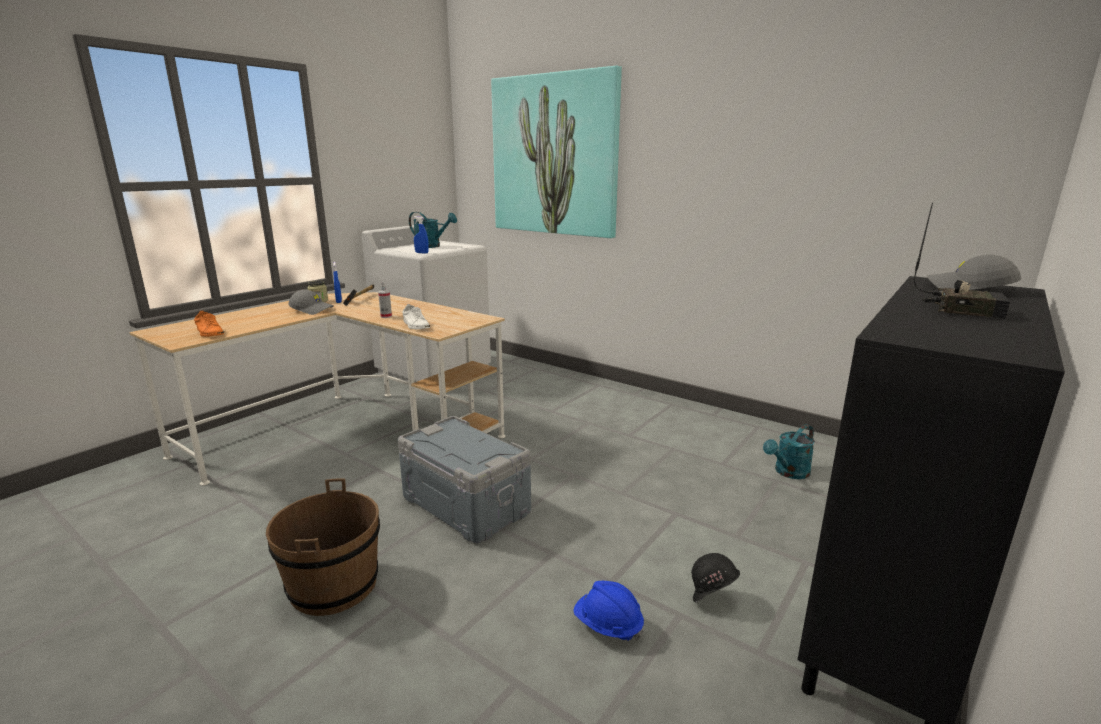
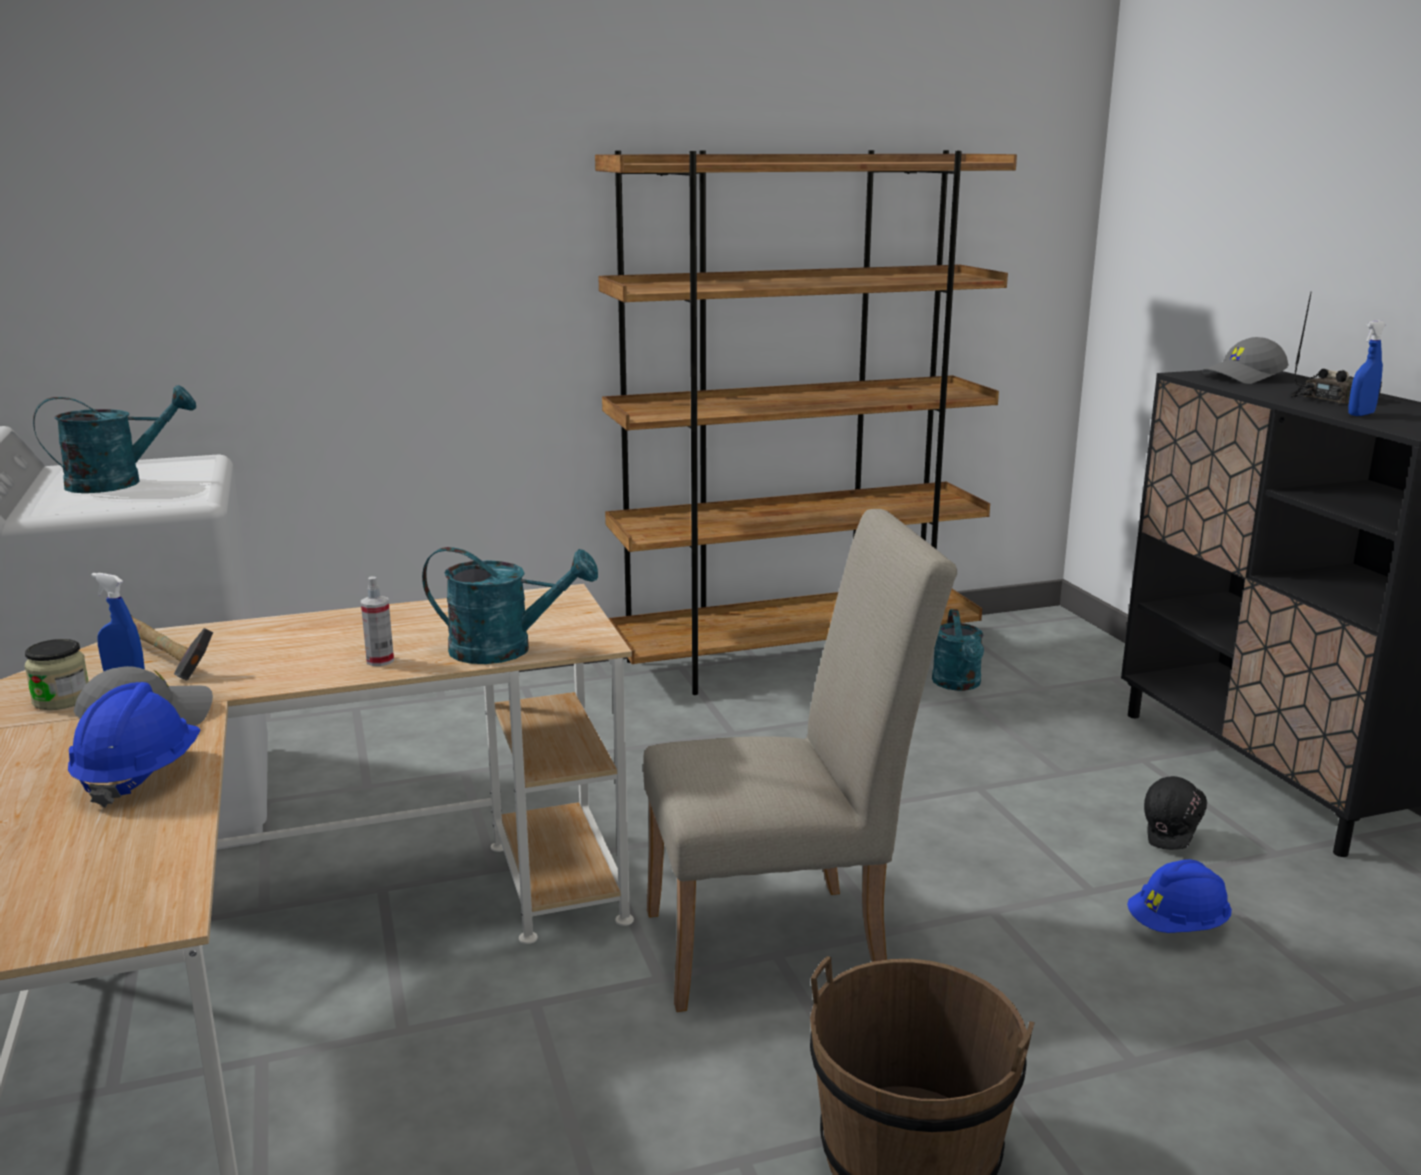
camera: 55 degrees left, 0 degrees up
orange shoe [194,311,224,337] -> none
grey storage box [398,416,531,543] -> beige chair [643,509,957,1012]
white shoe [403,304,430,329] -> turquoise watering can [422,547,598,664]
blue spray bottle [414,216,429,254] -> blue spray bottle moved to [1348,320,1386,416]
picture [491,66,622,238] -> none
none -> blue hard hat [68,682,200,808]
none -> brown bookcase [595,150,1017,695]

